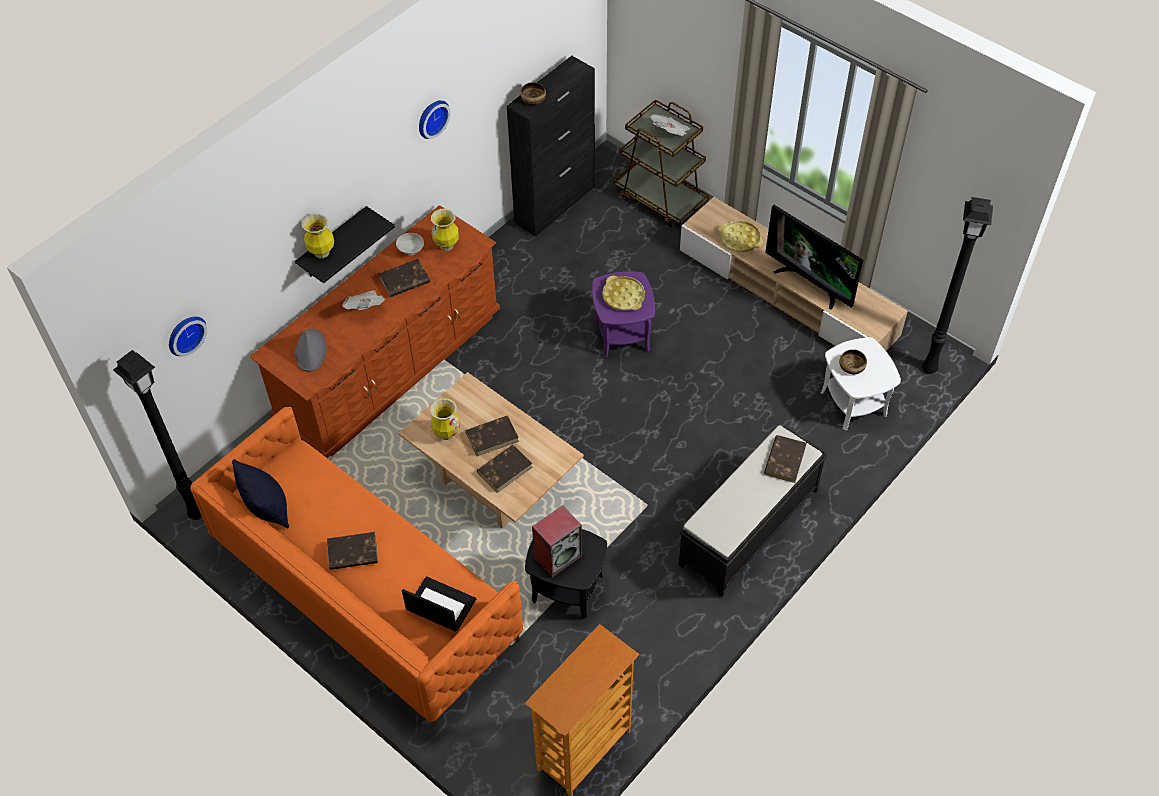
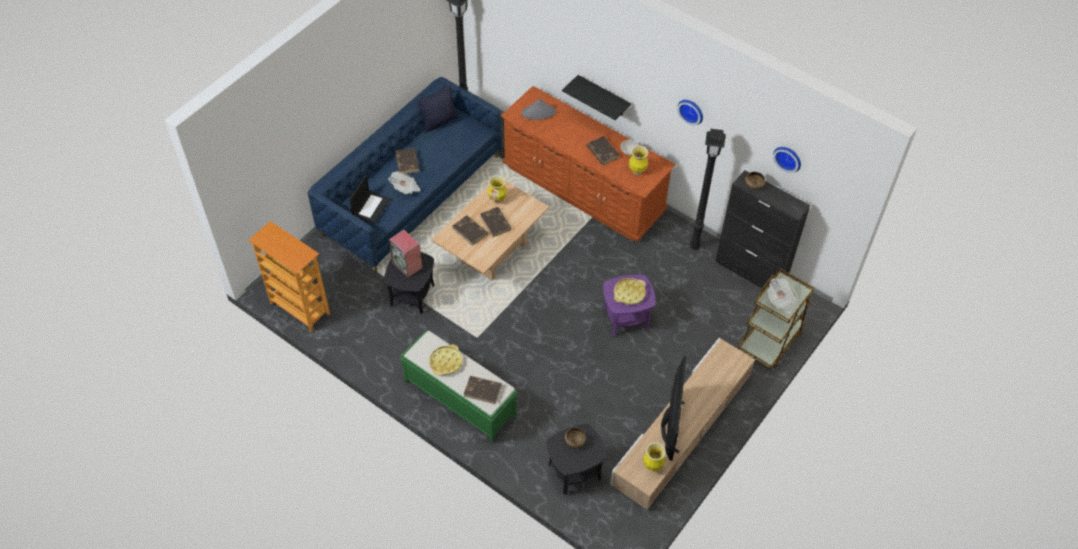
camera: 85 degrees right, 0 degrees up
wall clock [169,316,207,356] -> wall clock moved to [773,147,801,173]
orange sofa [190,407,523,727] -> blue sofa [308,77,501,273]
vase [302,213,334,258] -> vase moved to [643,442,666,471]
newspaper [342,290,386,310] -> newspaper moved to [388,171,420,194]
black bench [679,425,827,597] -> green bench [400,331,518,443]
yellow tray [718,220,763,252] -> yellow tray moved to [429,344,463,376]
television [765,205,863,310] -> television turned 150 degrees clockwise [661,356,687,461]
white side table [821,337,901,431] -> black side table [546,424,607,495]
black floor lamp [922,197,993,374] -> black floor lamp moved to [689,129,726,250]

